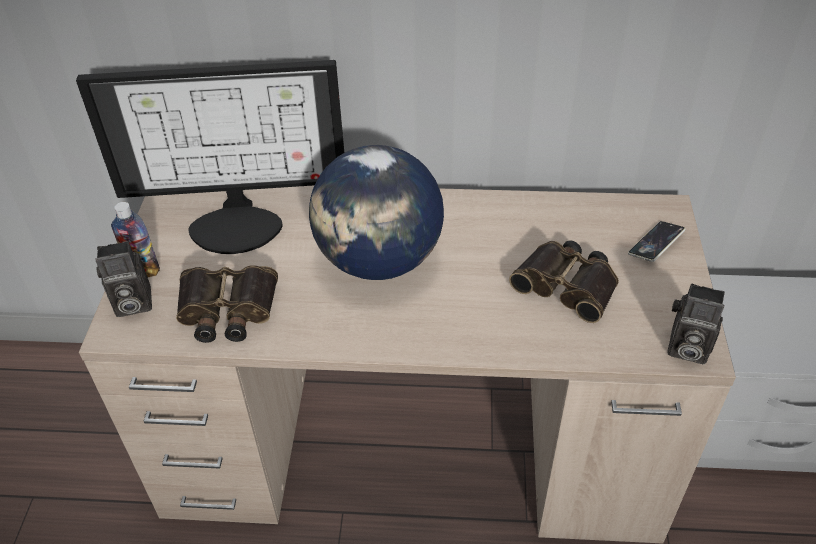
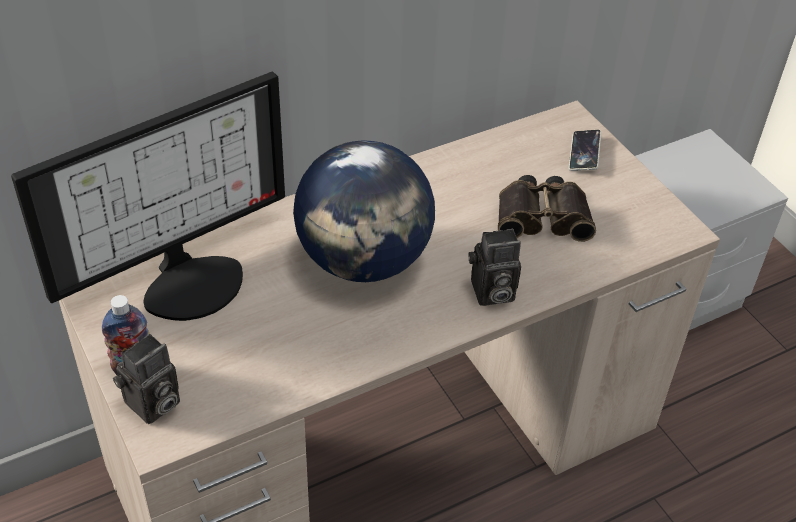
camera: 35 degrees left, 0 degrees up
binoculars [176,265,278,343] -> none
camera [667,284,725,364] -> camera moved to [469,229,521,306]

